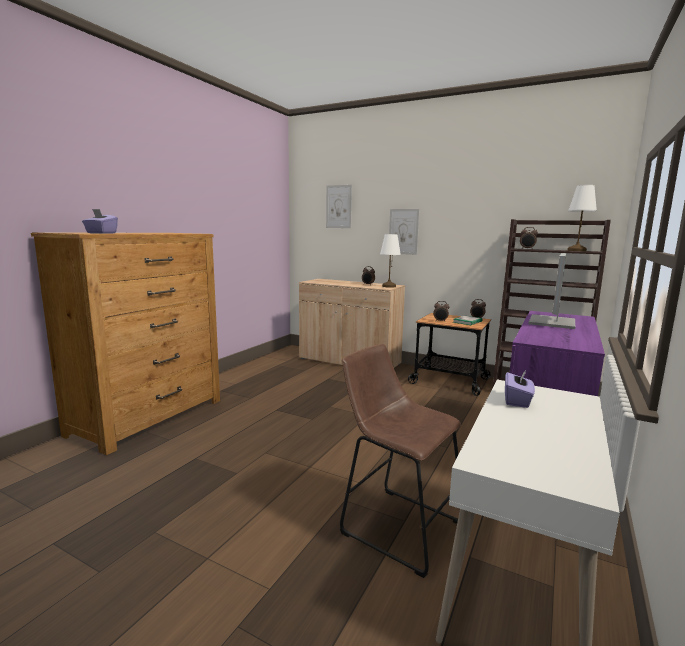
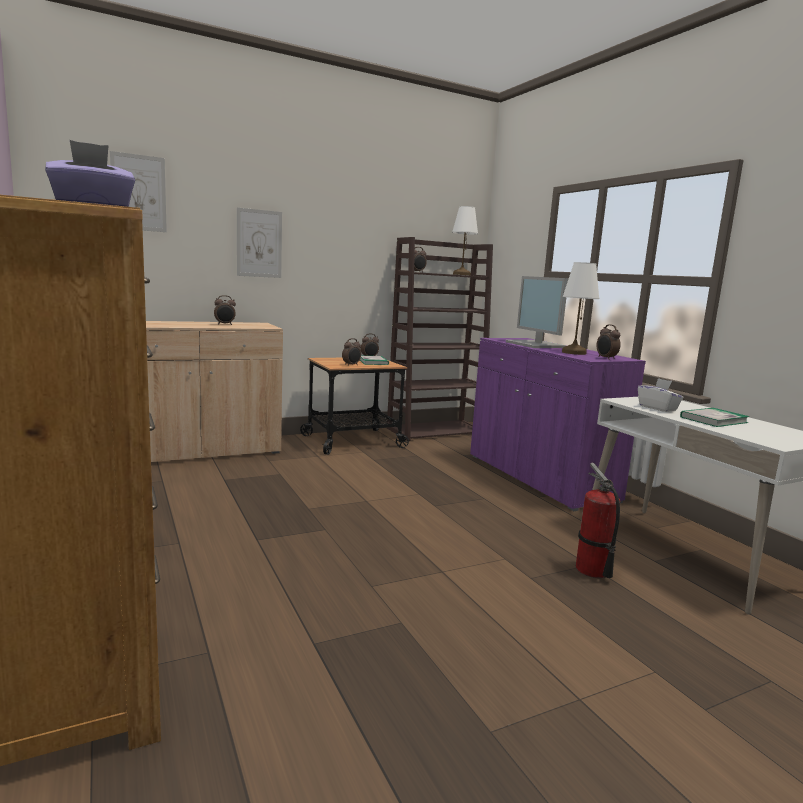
camera: 55 degrees left, 0 degrees up
brown stool [340,344,461,578] -> fire extinguisher [576,463,620,578]
white table lamp [380,234,401,288] -> white table lamp moved to [562,262,599,355]
purple tissue box [505,369,535,408] -> white tissue box [638,378,683,412]
none -> alarm clock [597,324,621,360]
none -> book [680,408,750,427]

